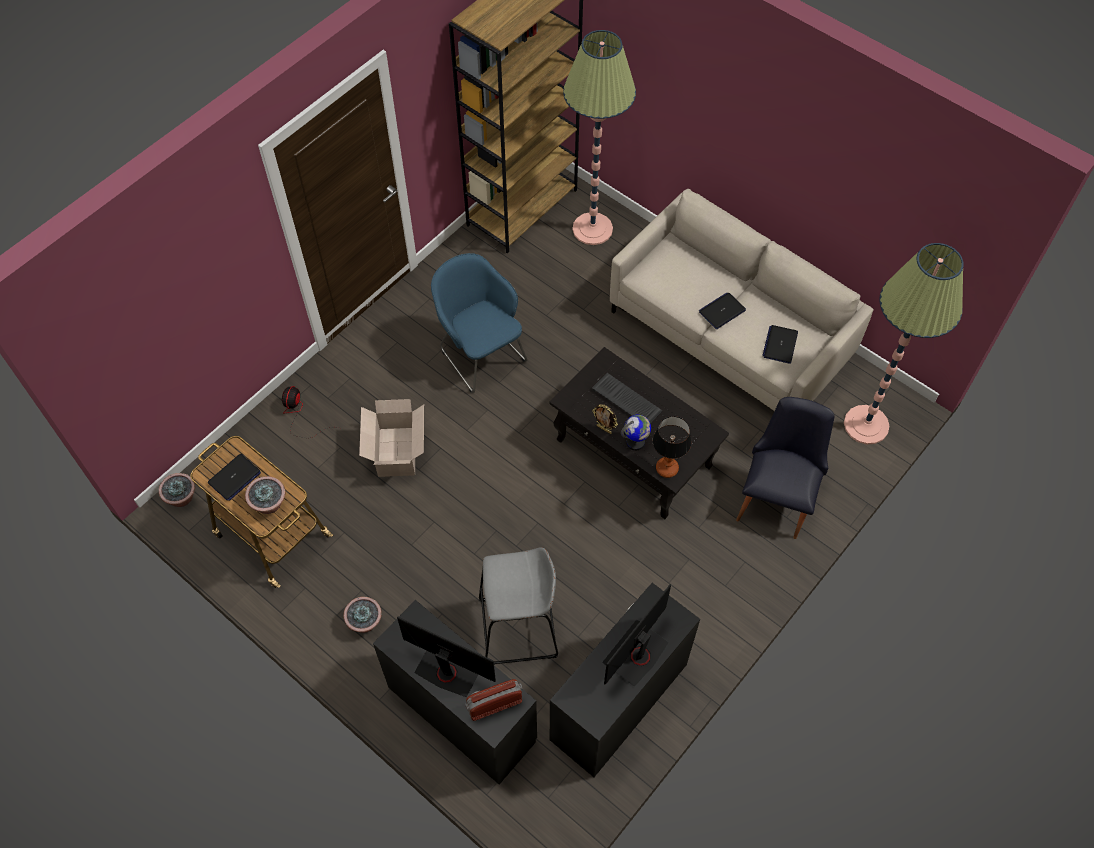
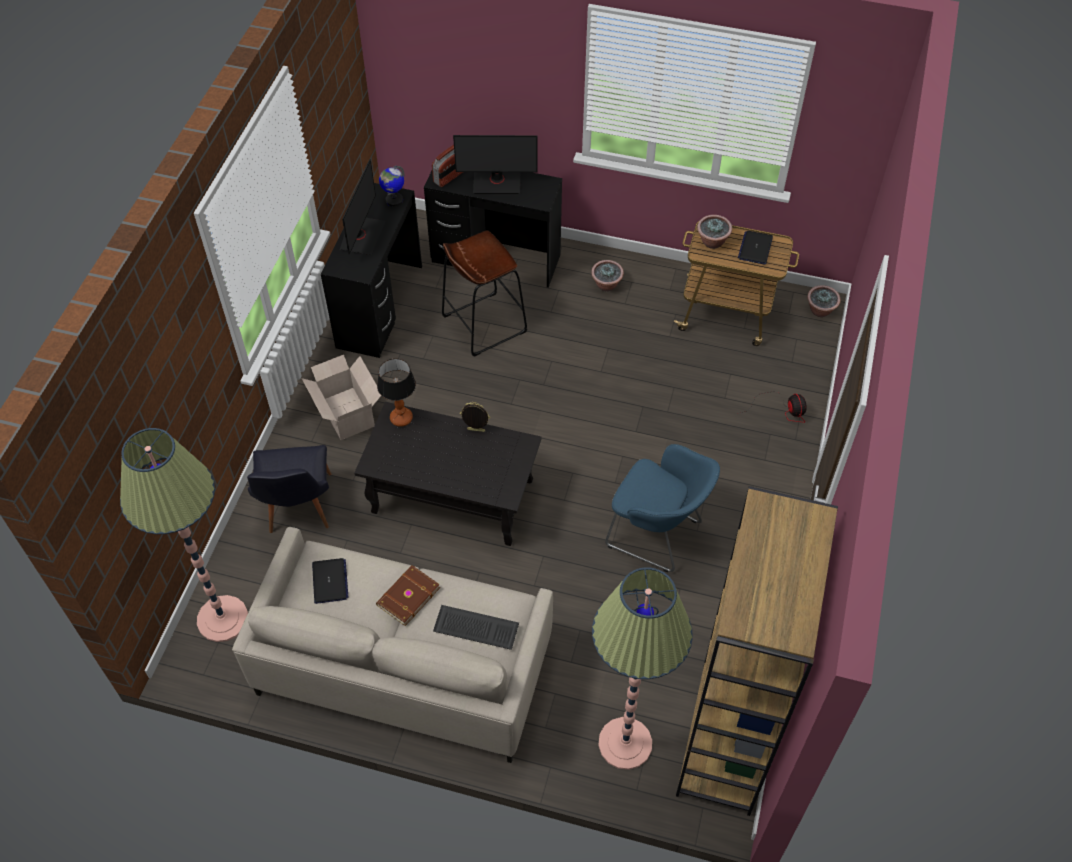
camera: 155 degrees right, 5 degrees down
cardboard box [359,399,424,477] -> cardboard box moved to [302,355,381,440]
grey stool [479,547,558,665] -> brown stool [442,231,527,357]
keyboard [592,373,662,424] -> keyboard moved to [433,605,519,650]
globe [621,415,651,450] -> globe moved to [379,166,404,207]
laptop [699,293,746,329] -> brown book [376,565,440,626]

